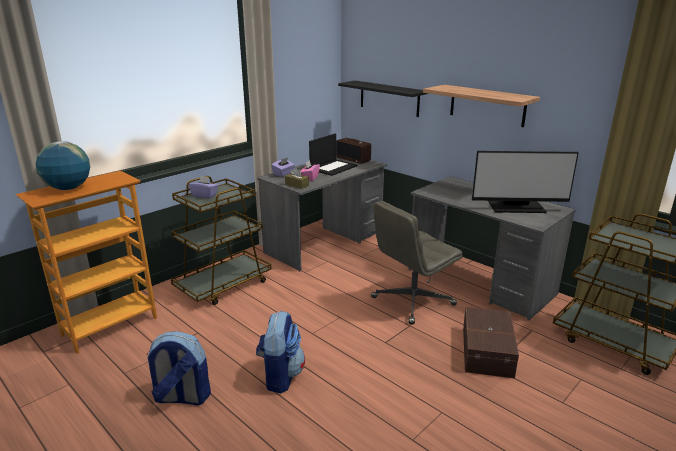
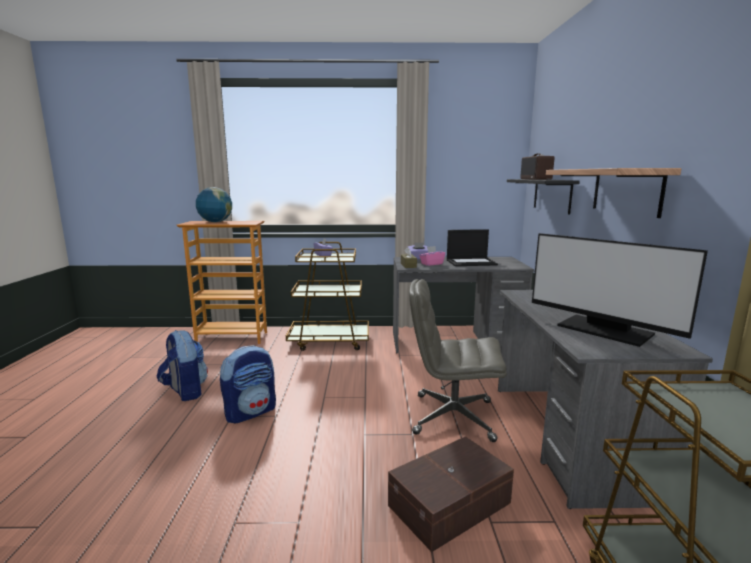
camera: 45 degrees right, 10 degrees down
radio [336,138,371,164] -> radio moved to [520,154,554,180]

